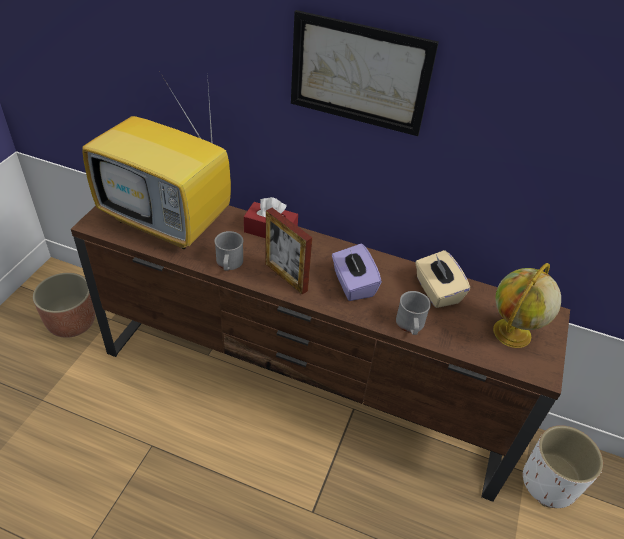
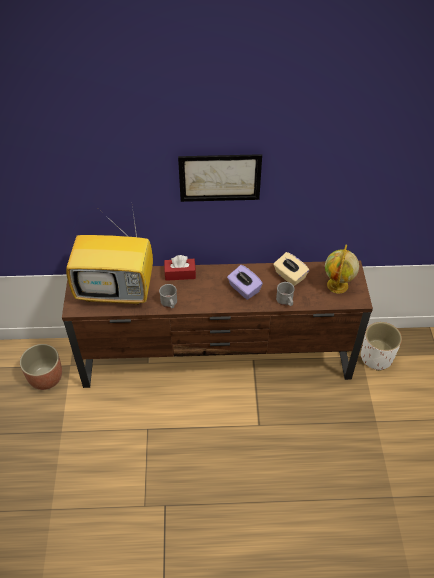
camera: 20 degrees left, 5 degrees up
picture frame [265,208,312,295] -> none

